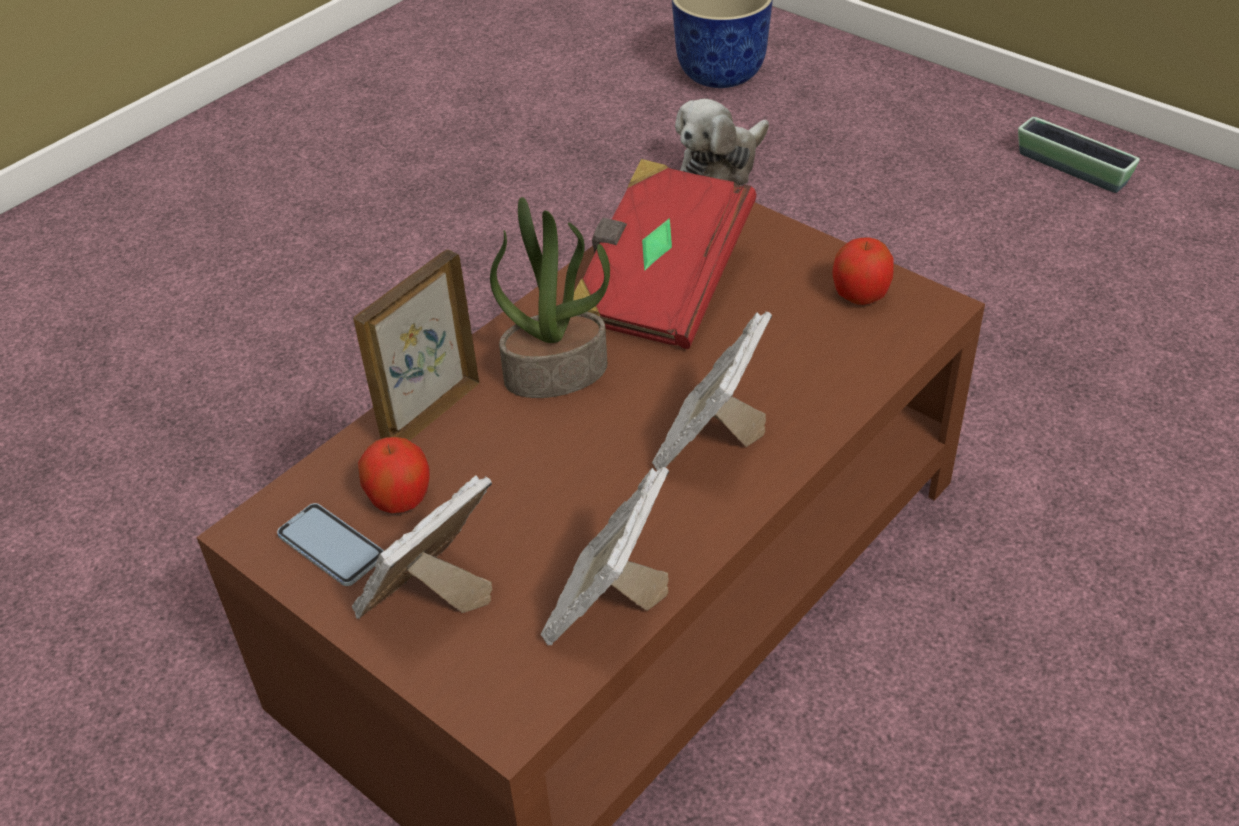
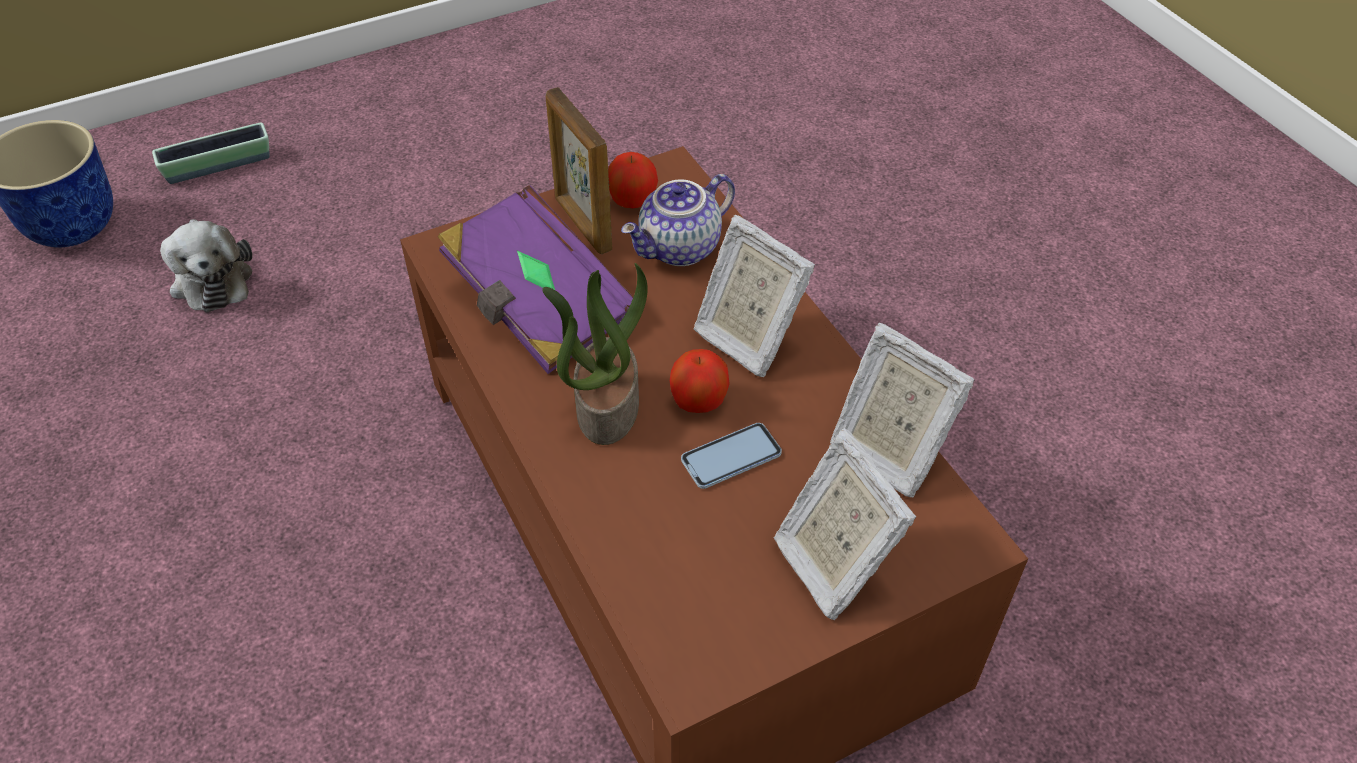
camera: 70 degrees left, 5 degrees up
phone [277,503,384,586] -> phone moved to [681,423,782,489]
picture frame [353,249,479,441] -> picture frame moved to [546,87,613,254]
apple [358,437,430,513] -> apple moved to [670,349,730,413]
red book [573,159,756,349] -> purple book [437,185,633,374]
planter [1018,117,1140,193] -> planter moved to [152,123,269,184]
none -> teapot [621,174,735,266]

